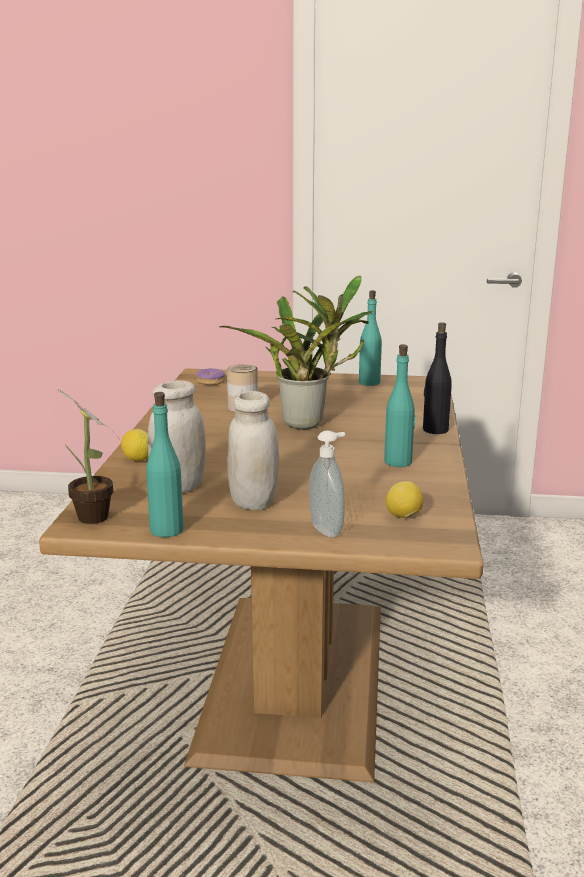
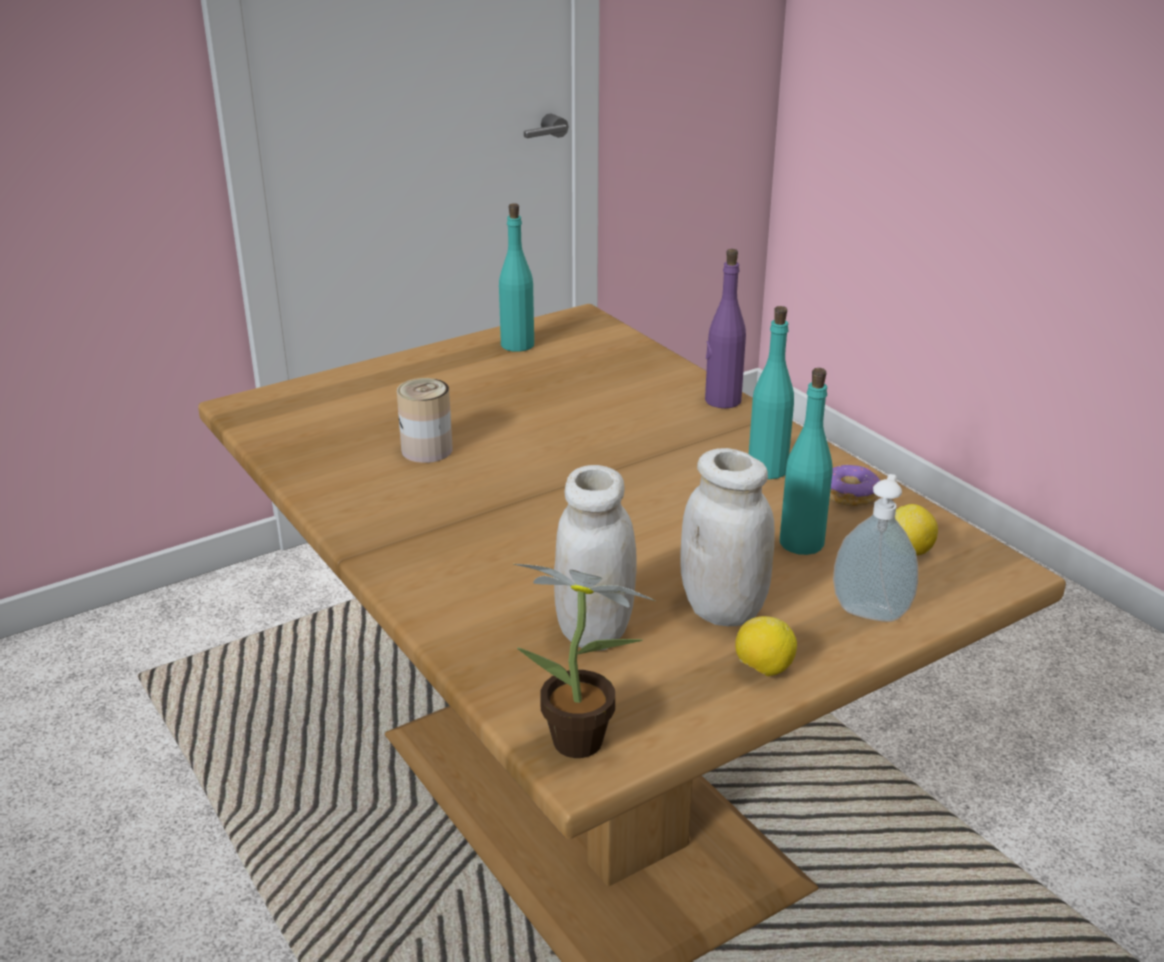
camera: 40 degrees left, 10 degrees up
lemon [121,429,148,461] -> lemon moved to [735,616,797,677]
turquoise bottle [146,392,184,537] -> turquoise bottle moved to [780,368,833,555]
donut [196,368,225,385] -> donut moved to [830,465,880,506]
potted plant [220,276,373,430] -> none
black bottle [423,322,452,434] -> purple bottle [705,249,746,408]

